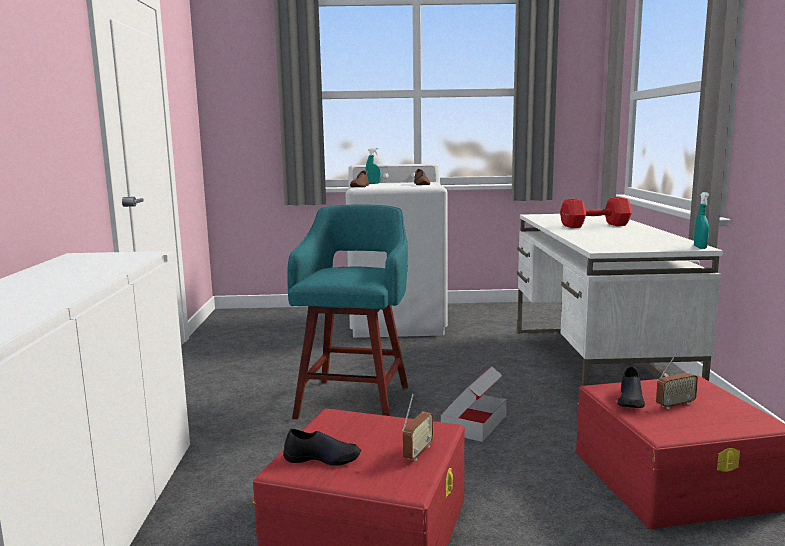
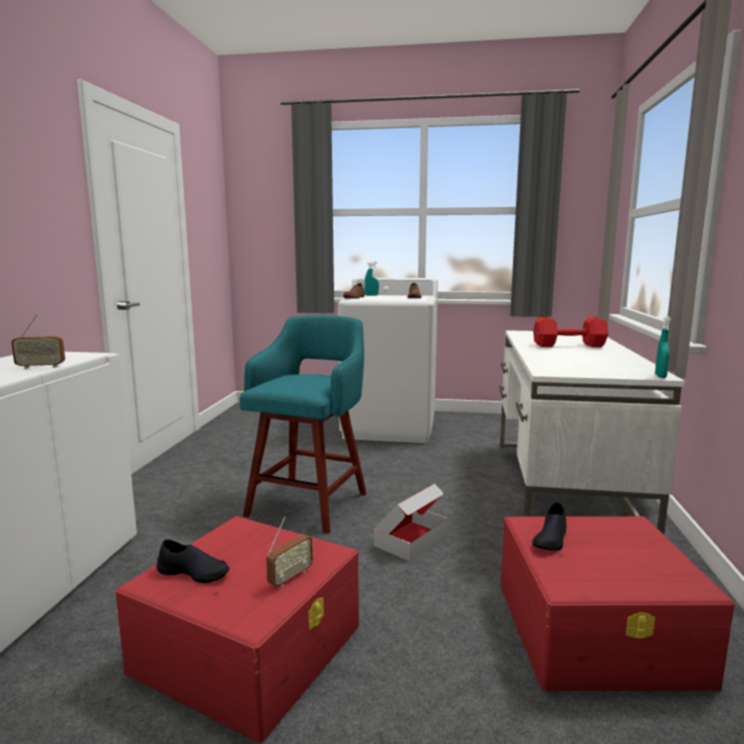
camera: 10 degrees right, 0 degrees up
radio [656,353,698,409] -> radio moved to [11,313,65,369]

